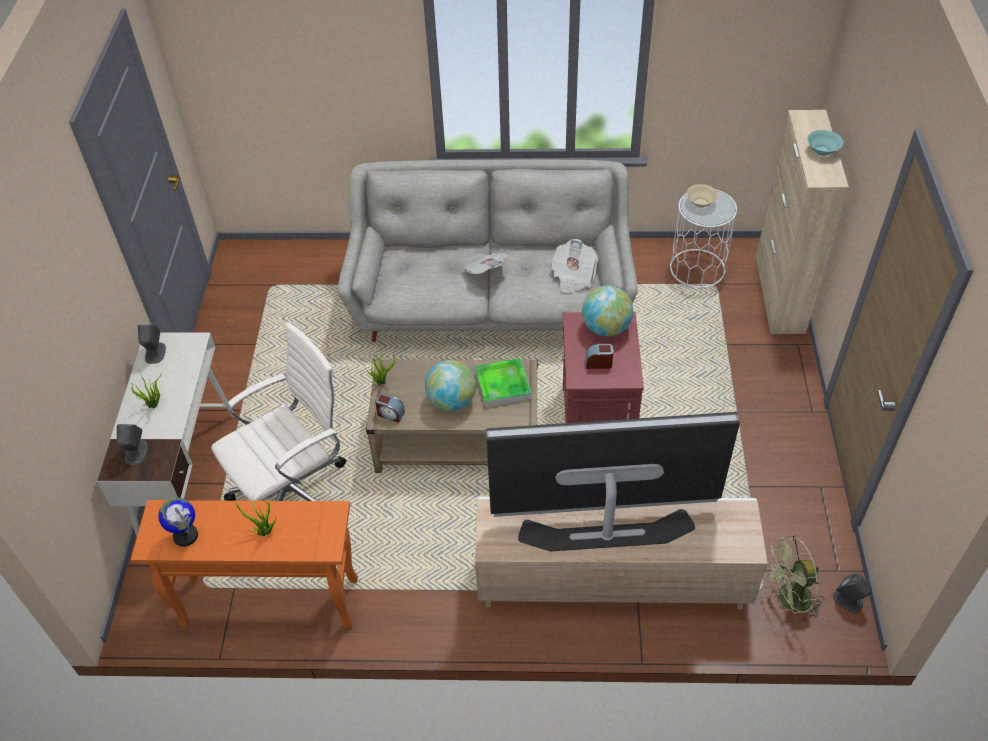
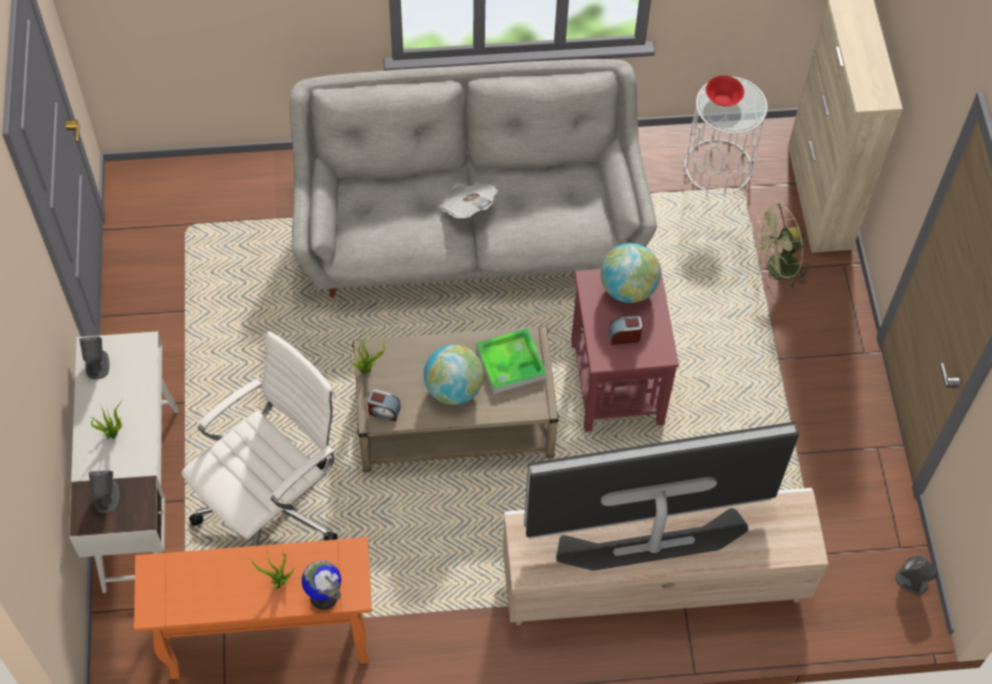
camera: 10 degrees left, 10 degrees up
globe [158,498,198,547] -> globe moved to [302,561,341,610]
newspaper [551,239,598,293] -> none
beige bowl [687,184,718,208] -> red bowl [706,76,744,107]
green fan [764,535,824,623] -> green fan moved to [752,204,811,290]
turquoise bowl [807,130,843,156] -> none

